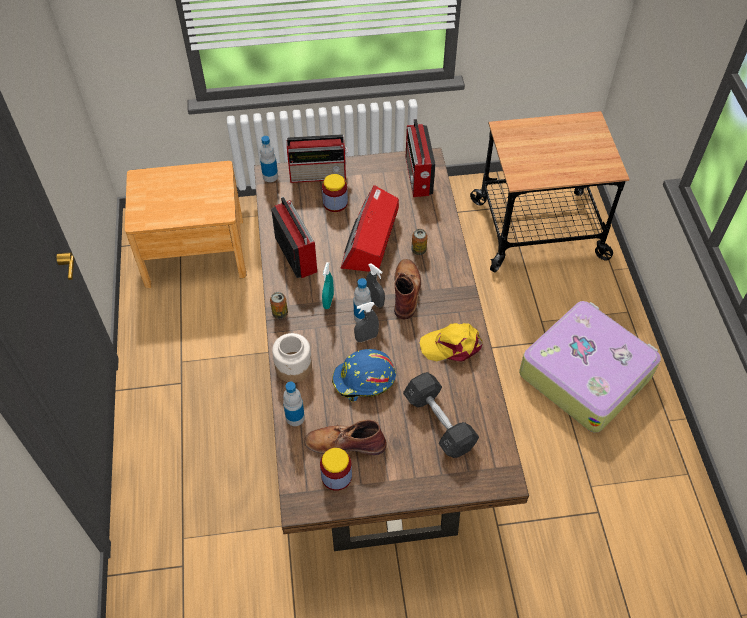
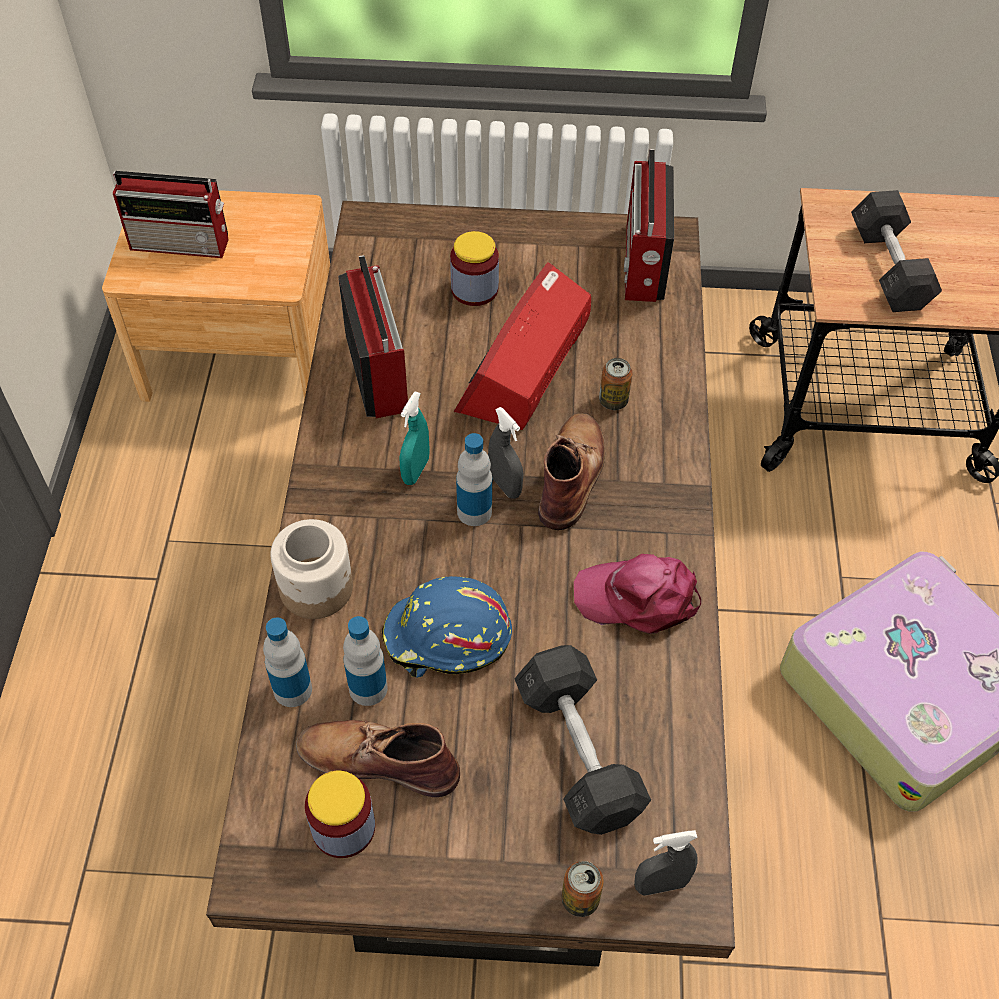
camera: 10 degrees right, 0 degrees up
bottle [260,136,278,182] -> bottle moved to [343,616,388,706]
can [270,292,288,319] -> can moved to [562,861,604,917]
radio [286,134,348,183] -> radio moved to [113,171,229,258]
grey spray bottle [354,302,379,342] -> grey spray bottle moved to [634,830,698,895]
yellow cap [420,323,483,362] -> pink cap [574,554,701,634]
none -> grey dumbbell [851,190,942,312]

